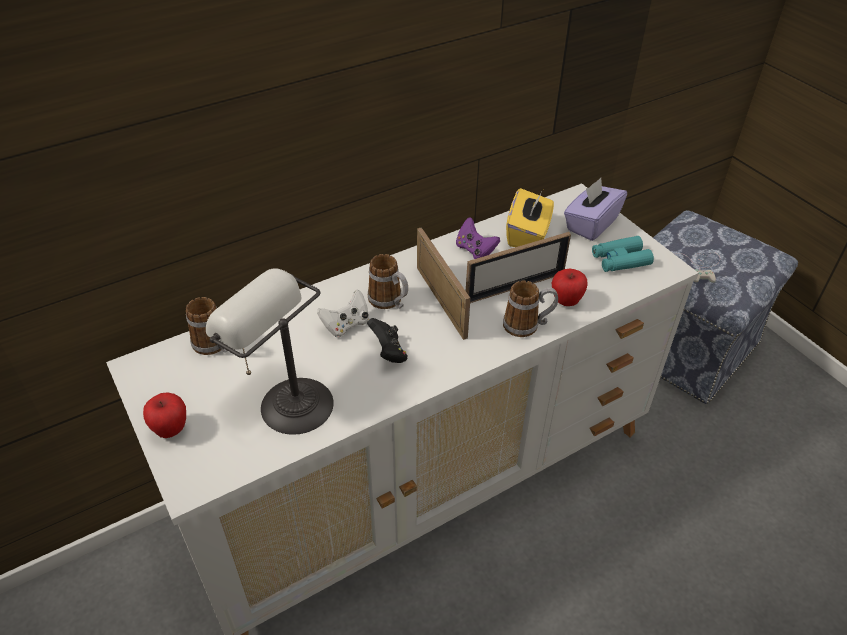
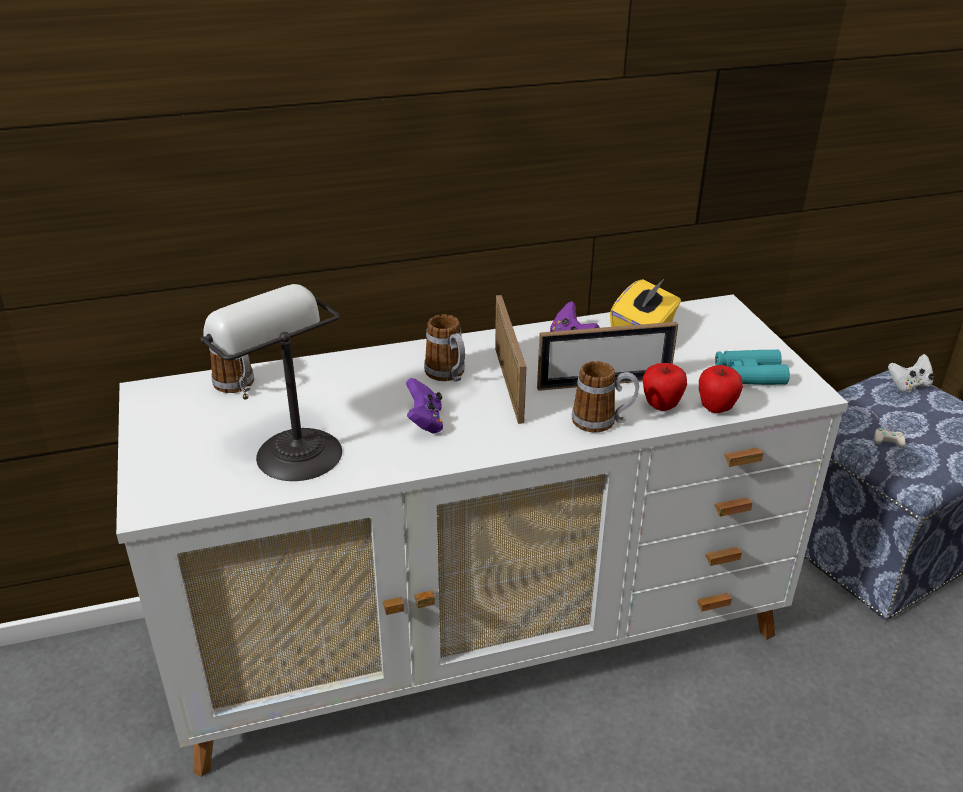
camera: 15 degrees right, 10 degrees down
apple [143,392,186,438] -> apple moved to [699,365,743,413]
white game controller [317,289,369,337] -> white game controller moved to [888,354,935,392]
black game controller [367,318,408,363] -> purple game controller [406,378,443,433]
purple tissue box [564,178,627,241] -> none

